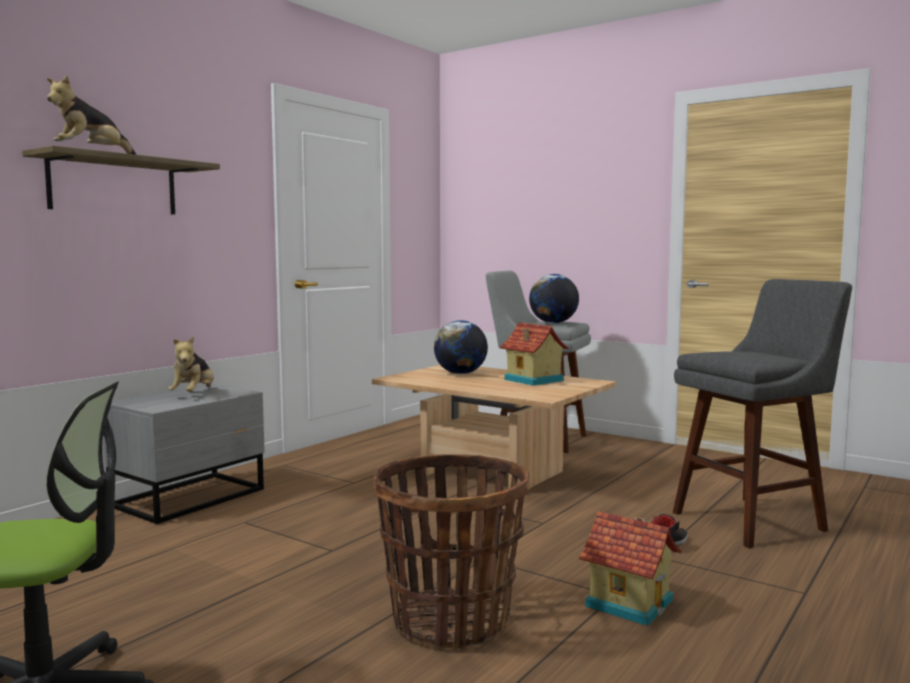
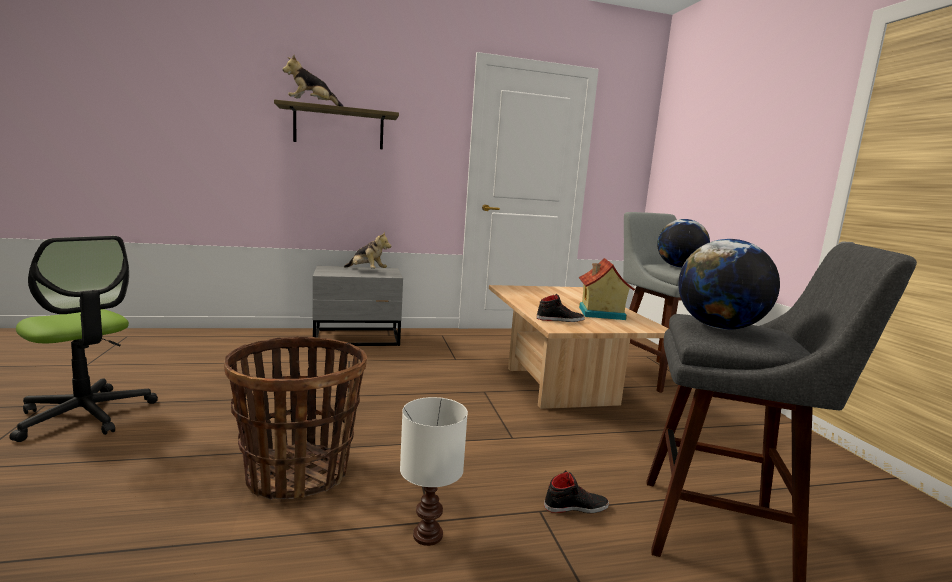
camera: 40 degrees right, 5 degrees up
plush toy [168,336,214,392] -> plush toy turned 105 degrees counterclockwise [344,232,391,269]
globe [434,320,488,374] -> globe moved to [678,239,780,330]
toy house [579,511,682,626] -> white table lamp [400,397,468,546]
none -> black shoe [537,294,585,322]

